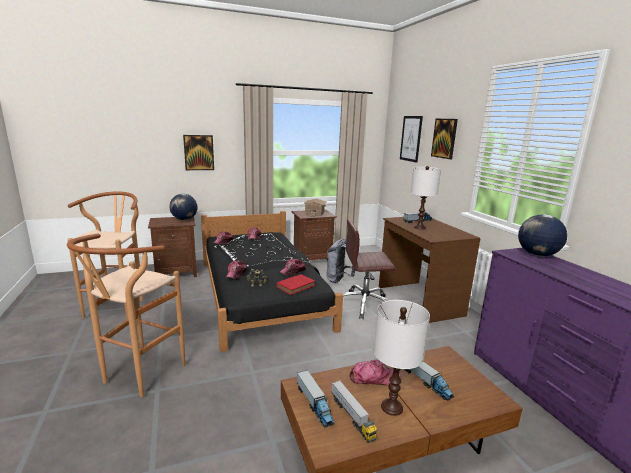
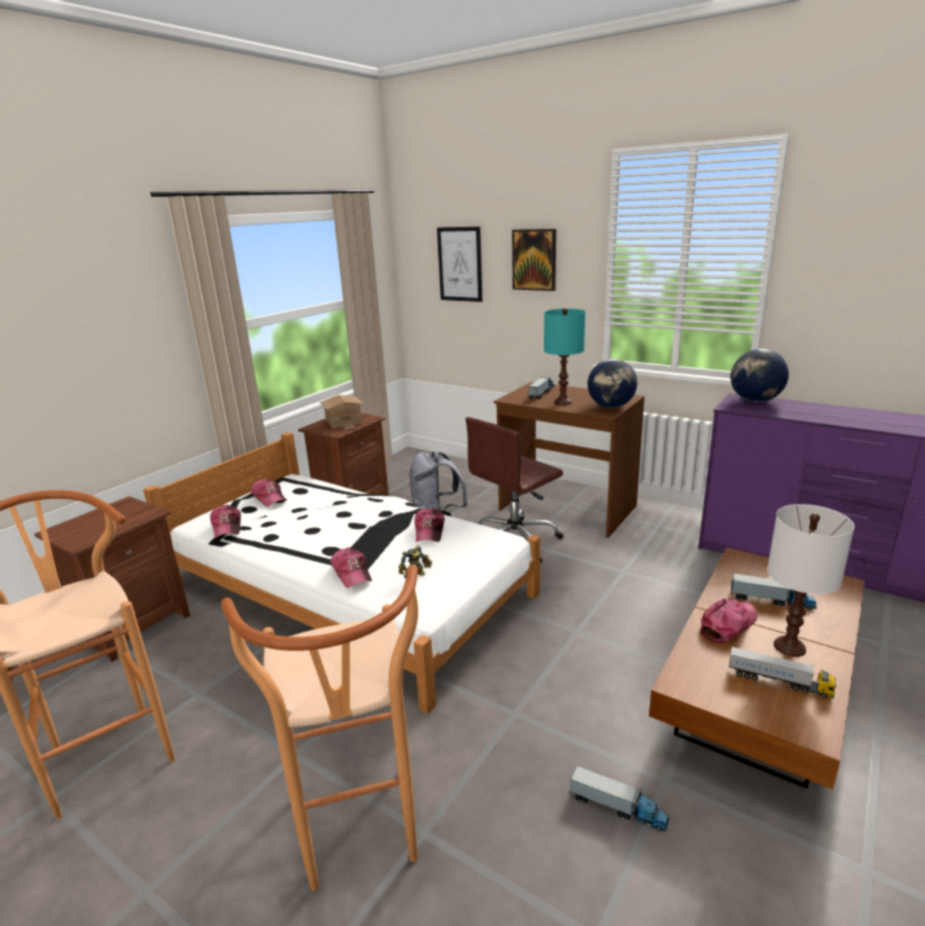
camera: 35 degrees left, 5 degrees up
globe [169,194,198,220] -> globe moved to [587,359,637,408]
picture [183,135,214,170] -> none
black bed [201,211,343,352] -> white bed [143,432,540,714]
red book [276,274,315,295] -> none
toy truck [297,370,335,428] -> toy truck moved to [570,765,669,832]
white table lamp [411,166,441,229] -> turquoise table lamp [544,308,586,405]

